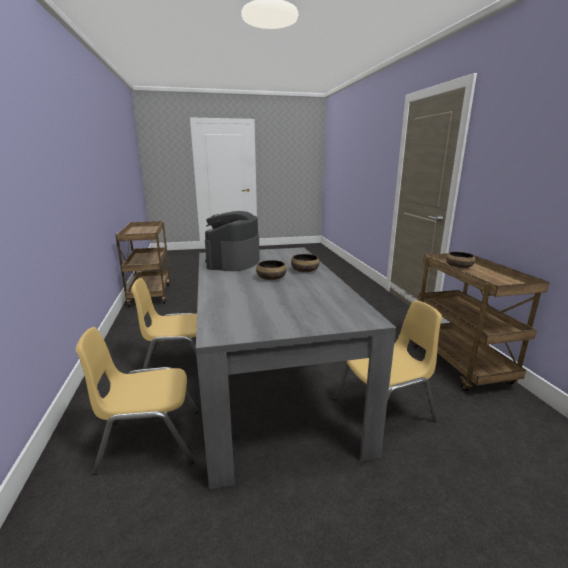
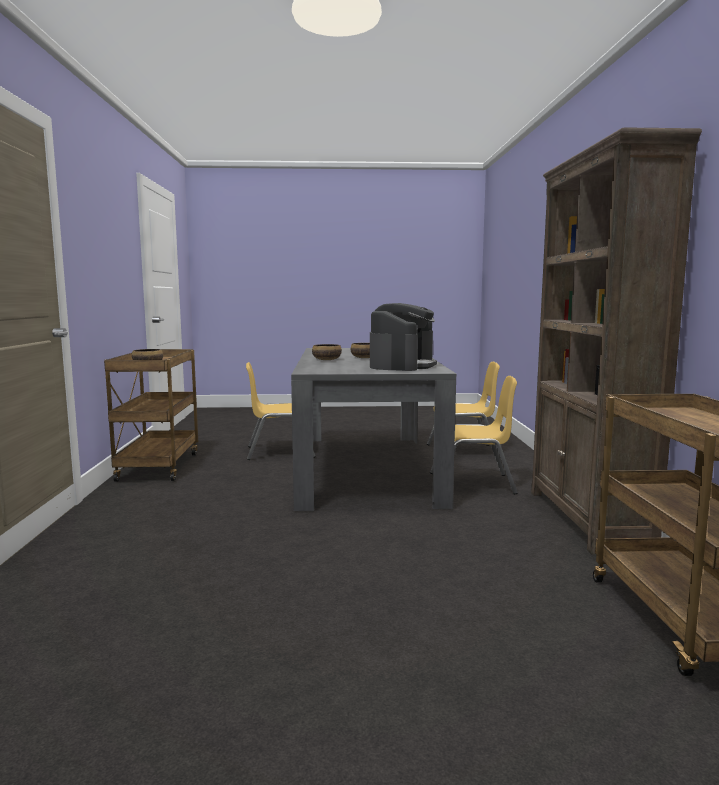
camera: 170 degrees left, 10 degrees down
none -> brown bookcase [531,127,702,554]

